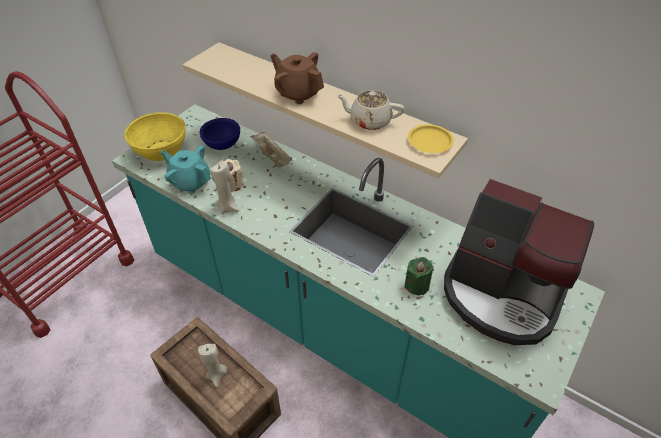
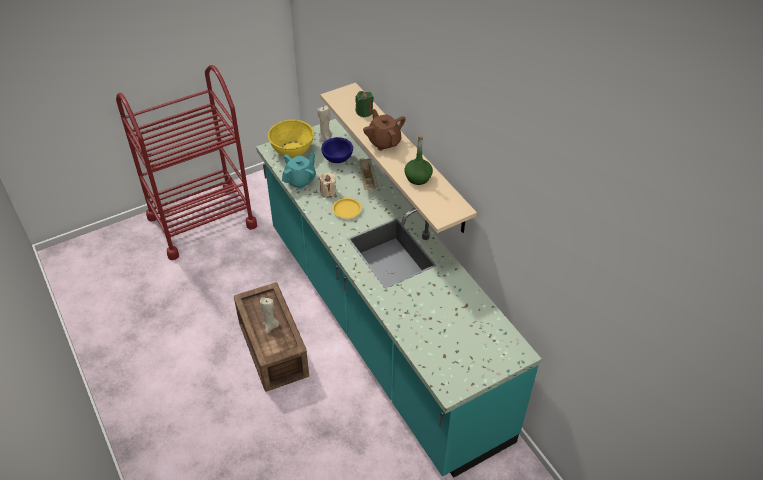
camera: 25 degrees right, 0 degrees up
turquoise teapot [161,145,211,194] -> turquoise teapot turned 75 degrees clockwise [282,152,316,189]
beige candle [210,160,239,214] -> beige candle moved to [317,105,332,142]
beige teapot [336,90,404,130] -> green bottle [404,135,433,185]
green candle [404,257,434,295] -> green candle moved to [355,91,374,117]
yellow plate [408,124,454,153] -> yellow plate moved to [332,198,362,219]
coffee machine [444,179,594,345] -> none

